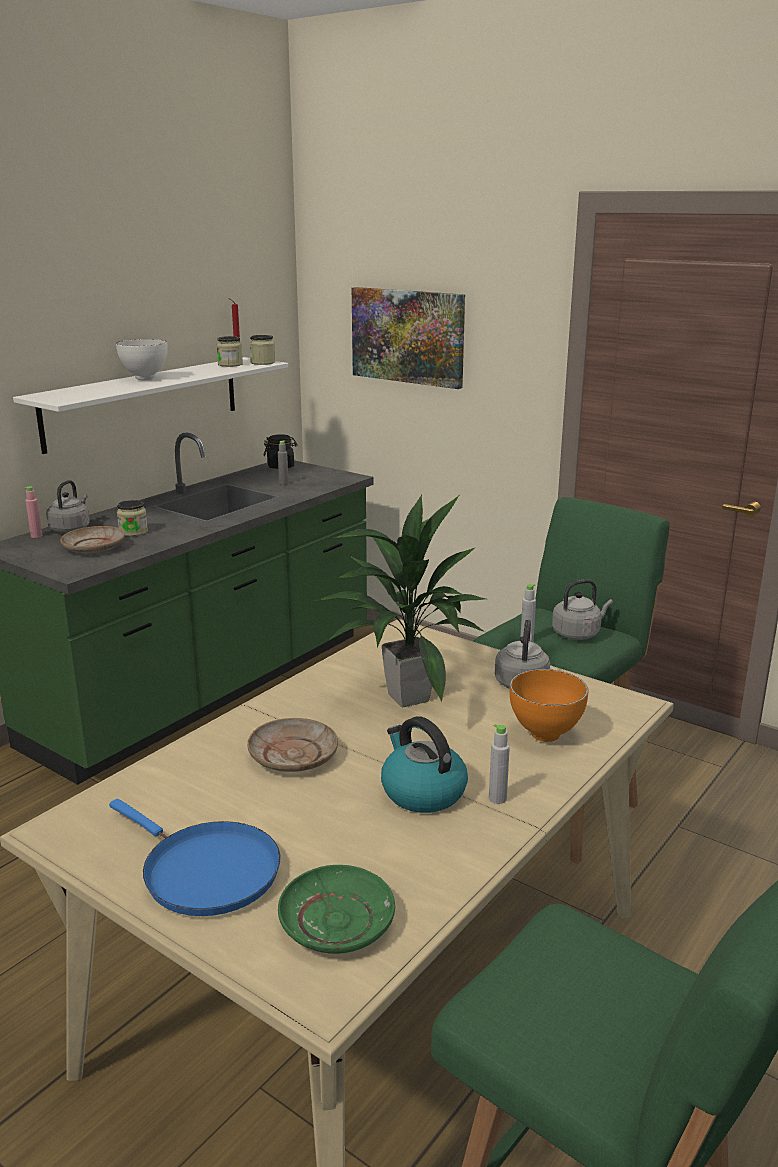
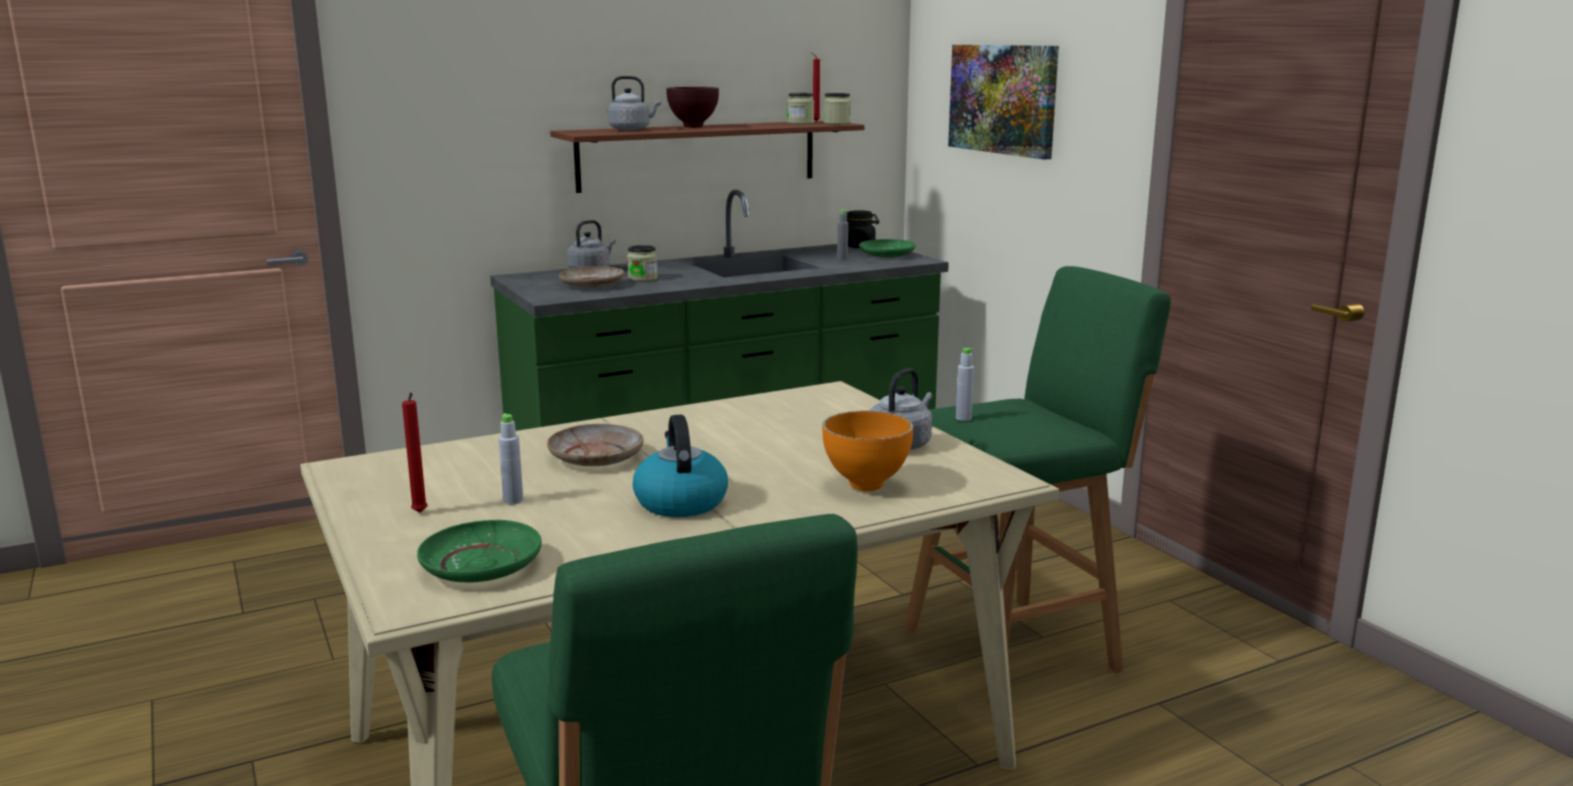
camera: 25 degrees right, 5 degrees down
white shelf [13,357,288,454] -> brown shelf [550,121,865,193]
pink bottle [24,486,42,538] -> none
blue frying pan [109,799,280,916] -> red candle [402,392,428,513]
white bowl [116,339,168,380] -> brown bowl [666,87,719,127]
potted plant [314,495,486,707] -> none
grey bottle [489,724,510,804] -> grey bottle moved to [498,413,523,505]
grey kettle [552,579,613,640] -> grey kettle moved to [608,76,661,130]
none -> green plate [859,239,916,257]

